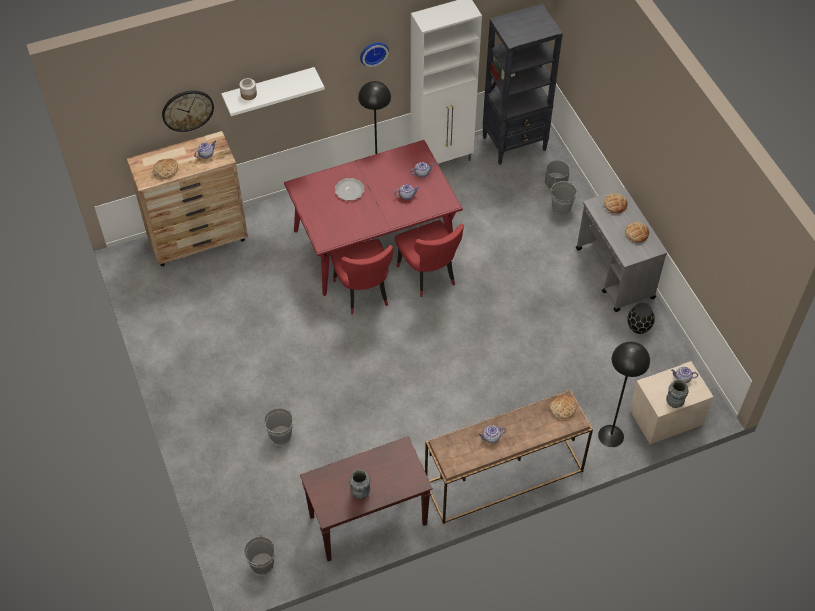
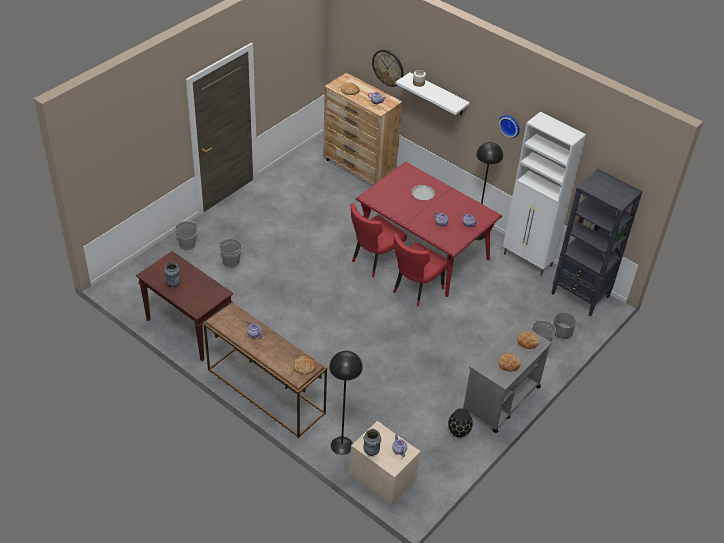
camera: 60 degrees right, 10 degrees down
grey bucket [244,534,275,575] -> grey bucket moved to [175,221,197,250]

